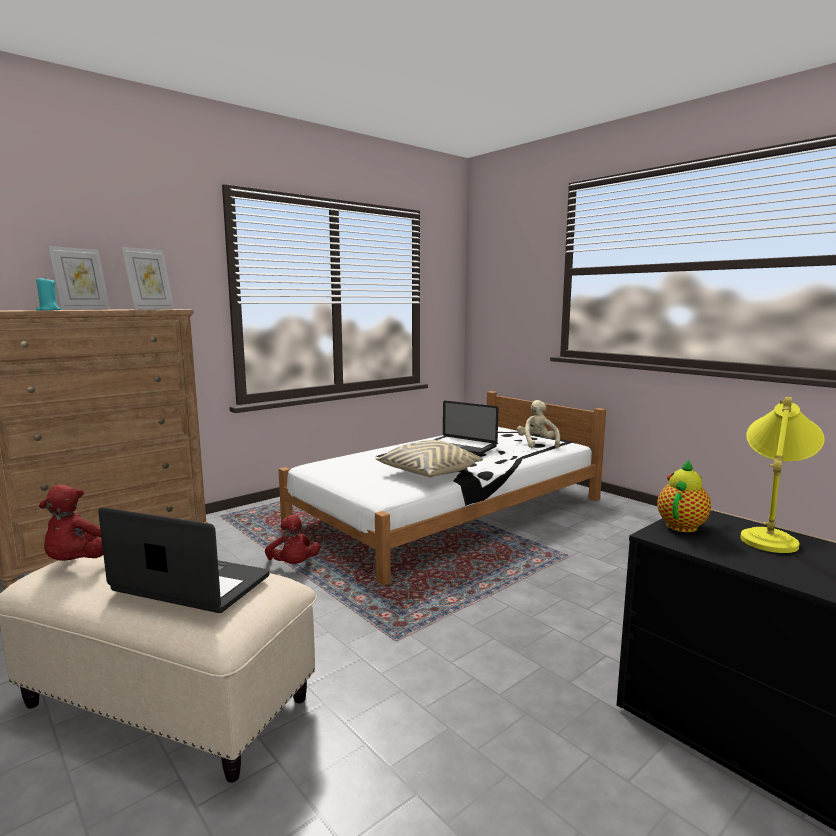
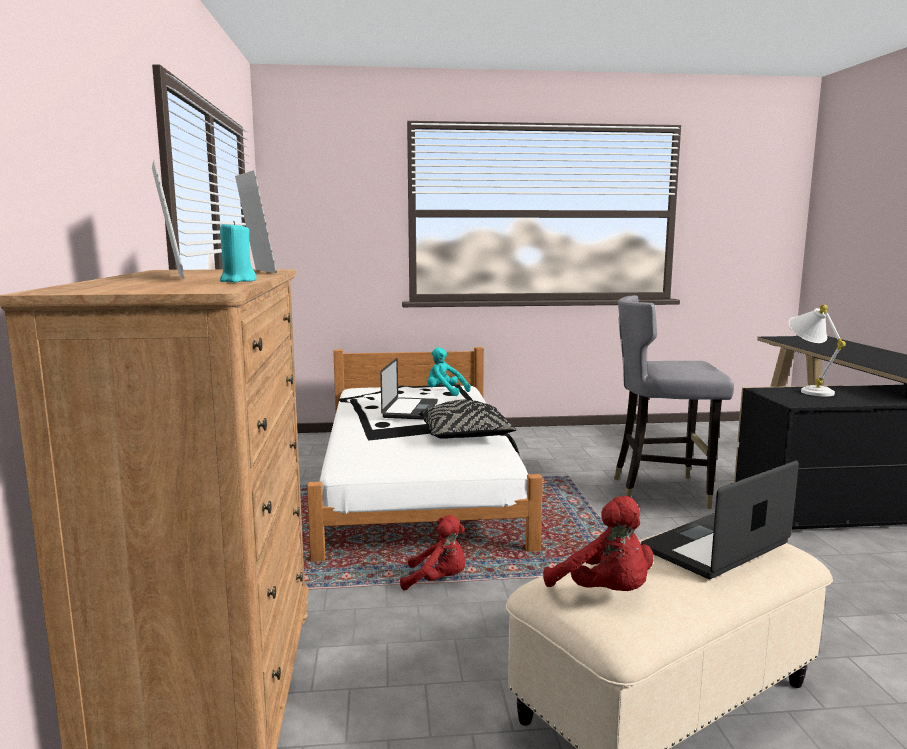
camera: 55 degrees left, 0 degrees up
beige pillow [375,440,483,477] -> black pillow [419,400,516,438]
laptop [434,401,498,455] -> laptop turned 60 degrees counterclockwise [380,358,438,419]
beige plush toy [517,400,560,449] -> turquoise plush toy [427,347,471,396]
teapot [657,460,711,532] -> none
yellow table lamp [740,397,824,553] -> white table lamp [789,305,846,397]
none -> grey chair [614,295,734,509]

